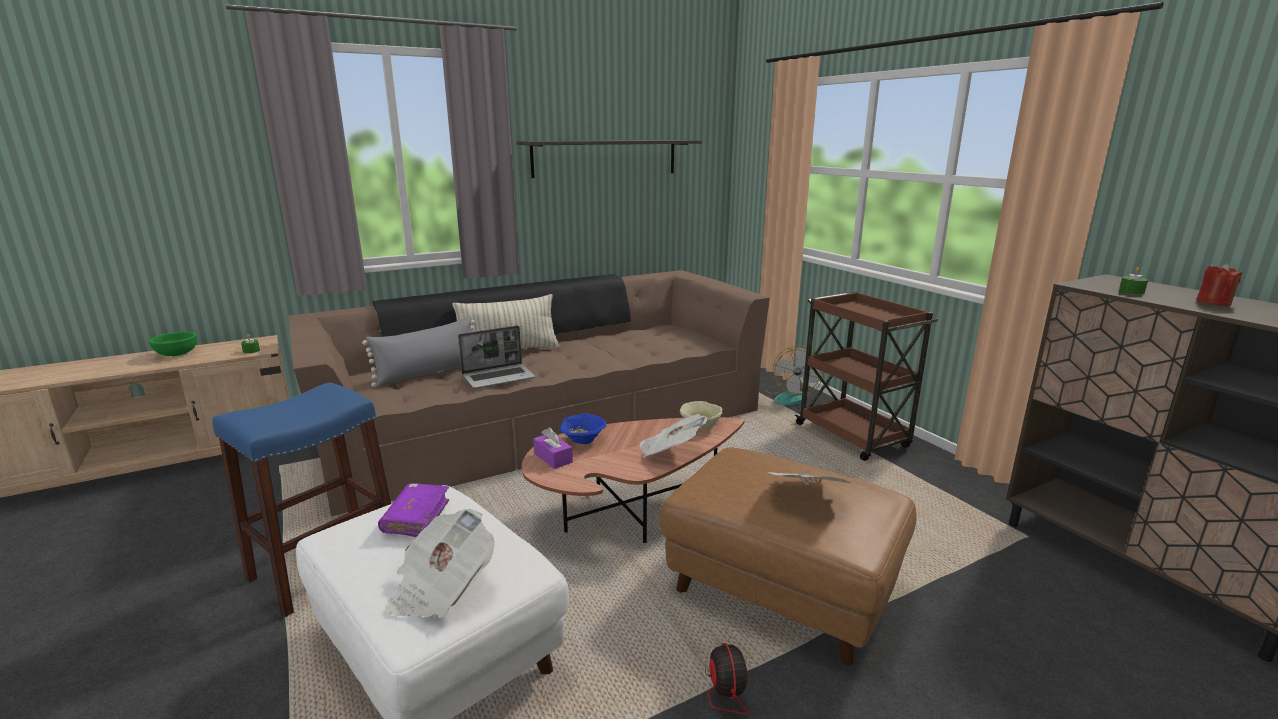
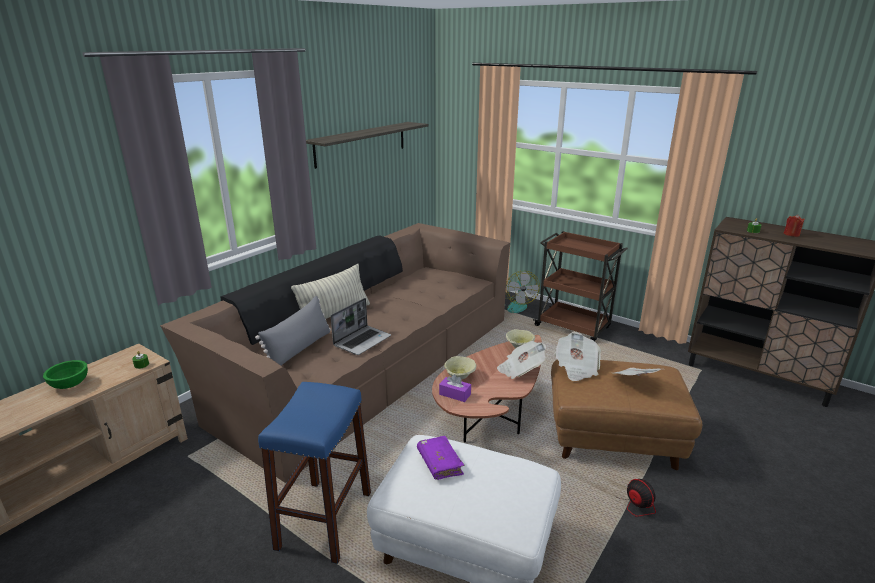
camera: 25 degrees left, 5 degrees up
newspaper [387,509,494,618] -> newspaper moved to [554,332,601,381]
blue bowl [560,413,606,444] -> beige bowl [444,356,476,379]

